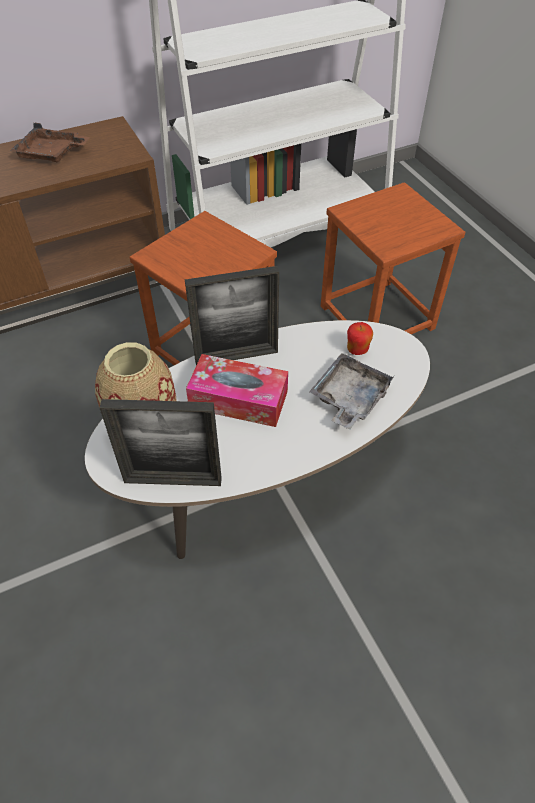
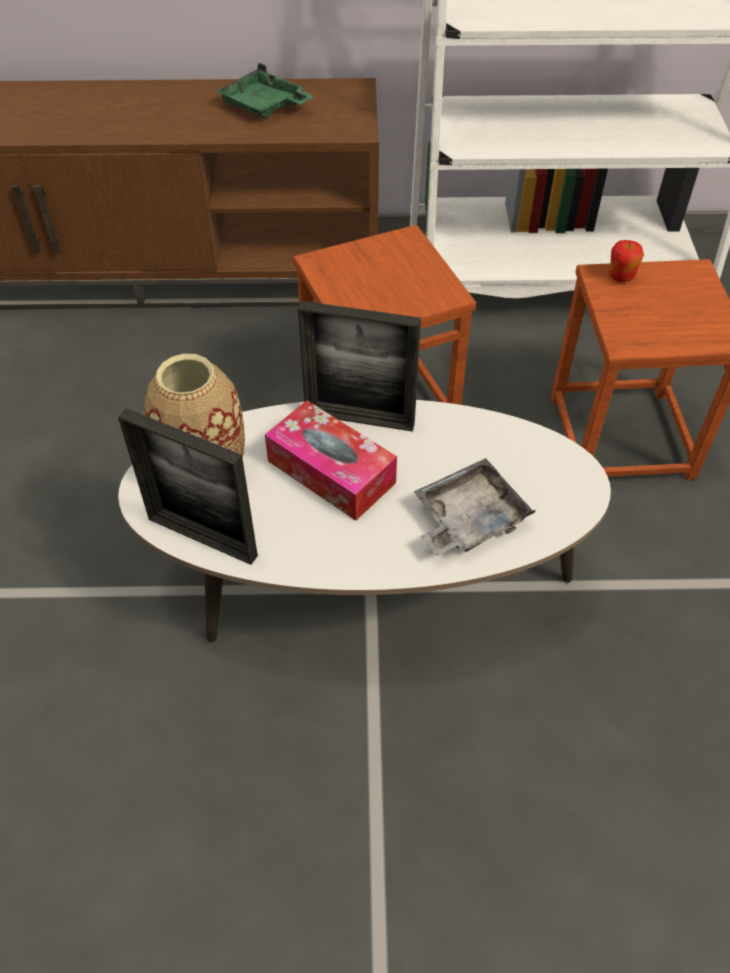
camera: 25 degrees right, 0 degrees up
brown tray [10,123,90,162] -> green tray [215,62,314,118]
apple [347,322,373,355] -> apple moved to [609,240,644,282]

